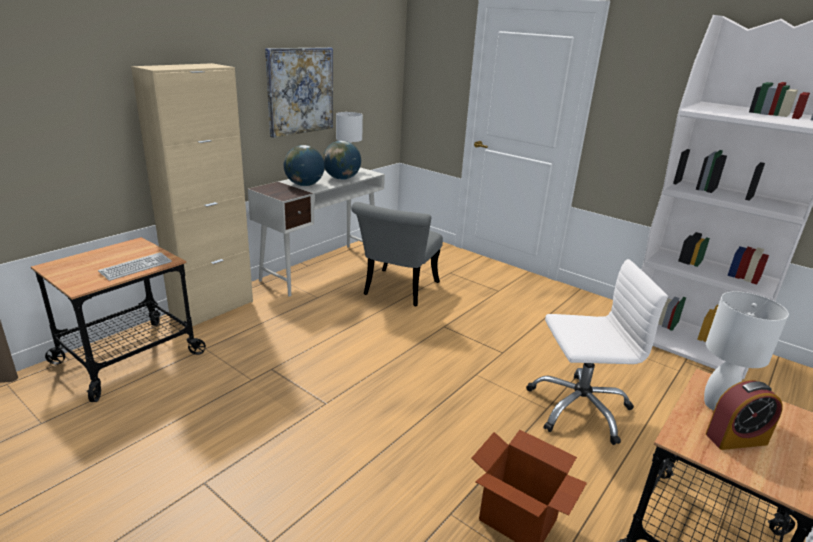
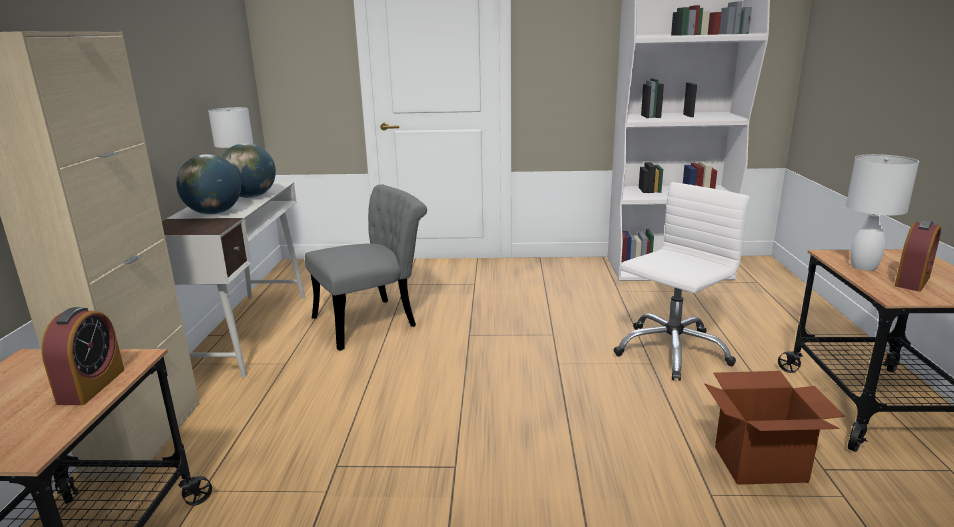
camera: 35 degrees left, 5 degrees down
keyboard [98,252,172,281] -> alarm clock [41,307,124,405]
picture [265,47,333,138] -> none
grey chair [351,202,443,306] -> grey chair turned 105 degrees counterclockwise [305,184,427,351]

